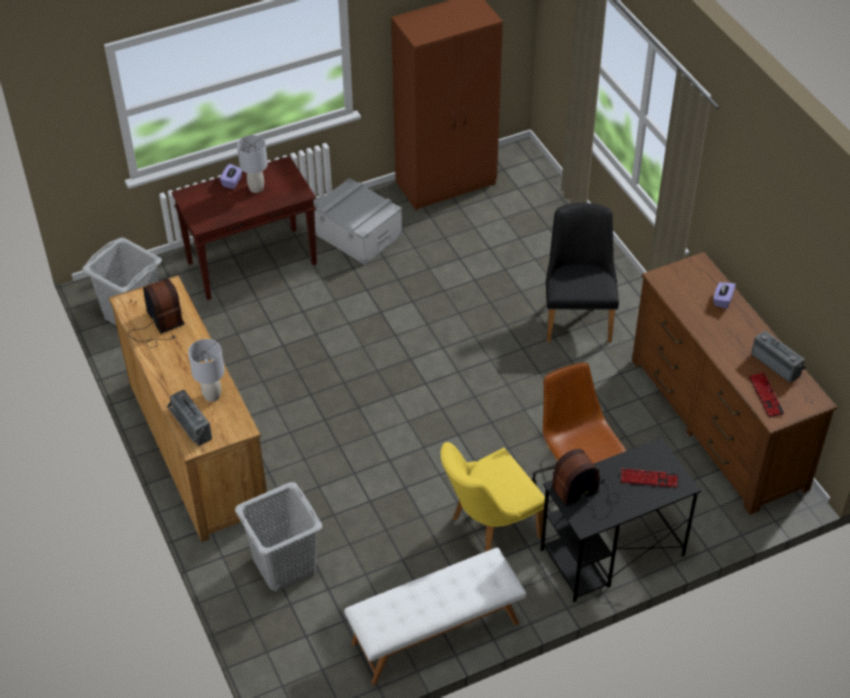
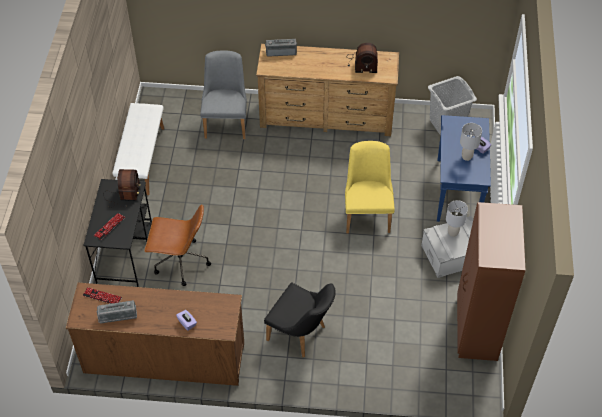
camera: 120 degrees right, 5 degrees up
brown console table [171,156,317,300] -> blue console table [437,115,491,222]
grey table lamp [188,339,225,402] -> grey table lamp moved to [446,200,468,237]
grey laundry basket [235,482,322,591] -> grey chair [200,51,247,139]
yellow chair [441,442,545,552] -> yellow chair moved to [345,141,395,233]

